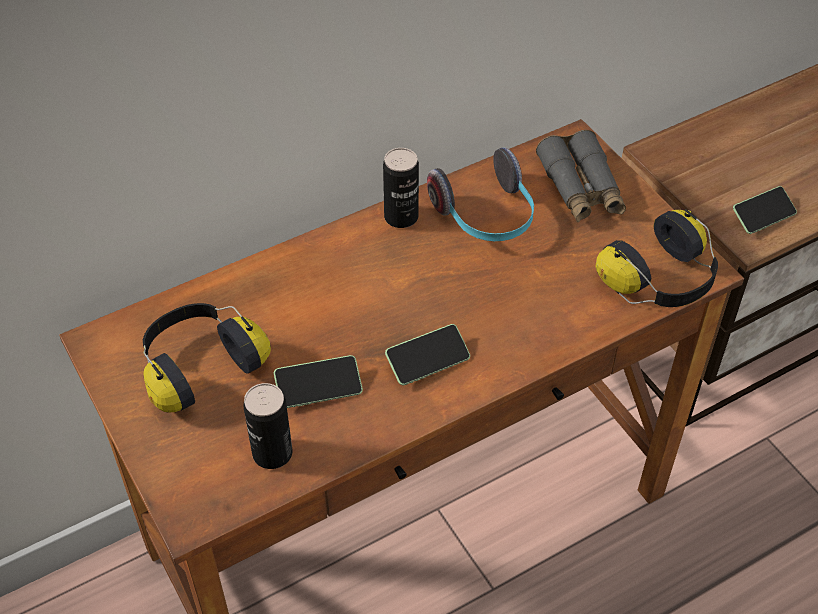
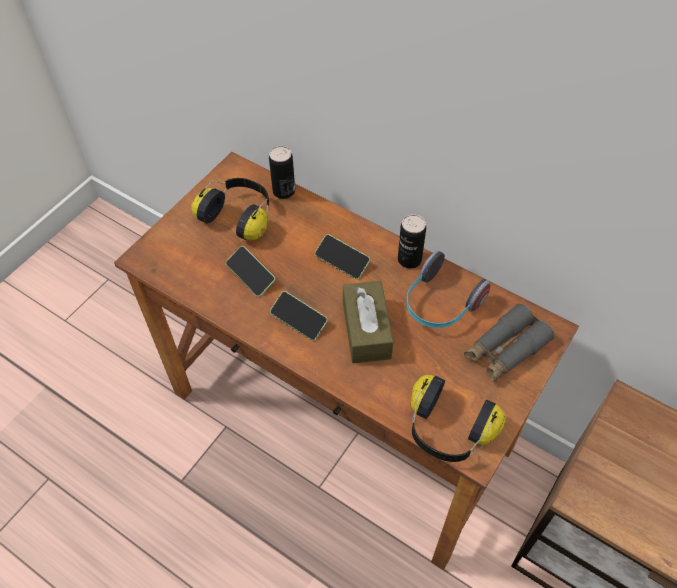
camera: 65 degrees right, 5 degrees up
can [243,383,293,469] -> can moved to [269,146,295,199]
phone [733,186,797,234] -> phone moved to [315,234,370,279]
none -> brown tissue box [343,281,393,363]

